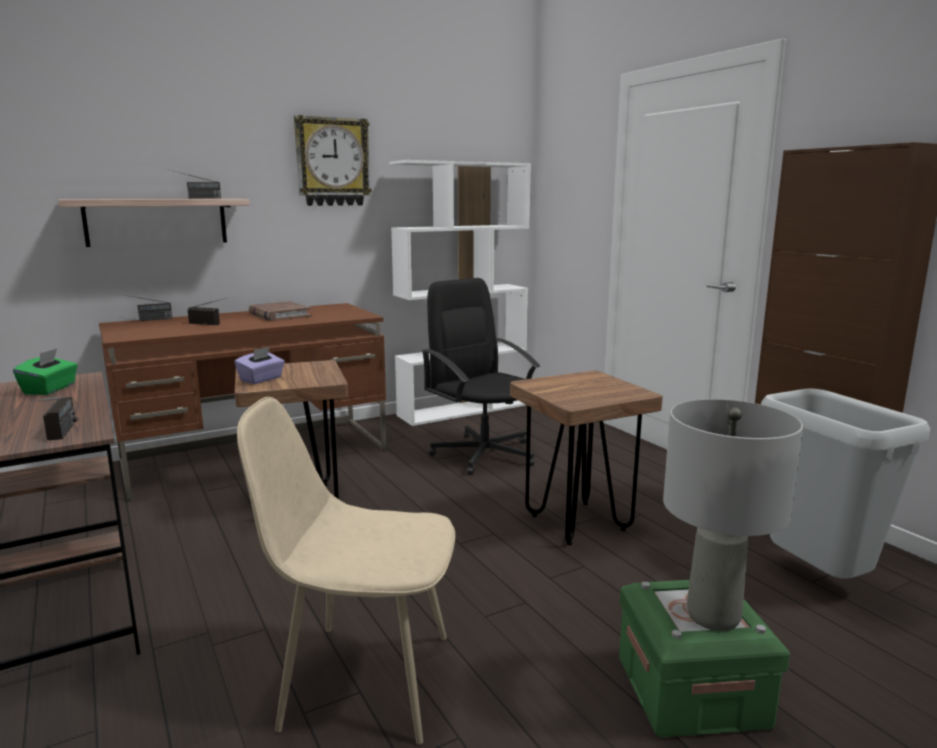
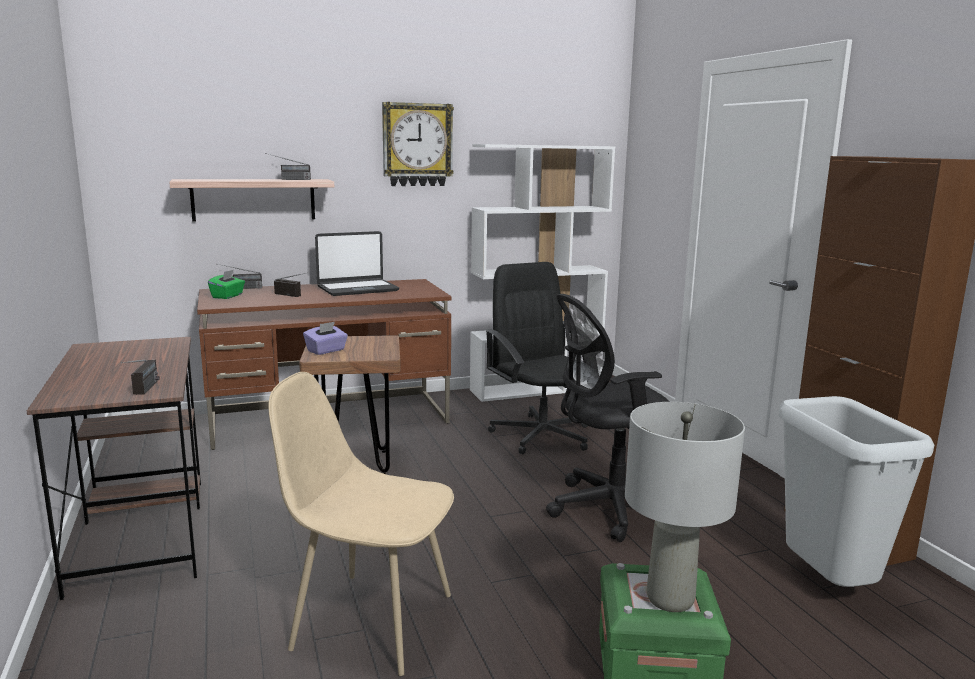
camera: 10 degrees right, 0 degrees up
green tissue box [13,348,78,395] -> green tissue box moved to [208,270,245,299]
brown book [249,301,312,321] -> laptop [315,231,399,296]
brown stool [510,370,663,545] -> black office chair [546,294,670,542]

